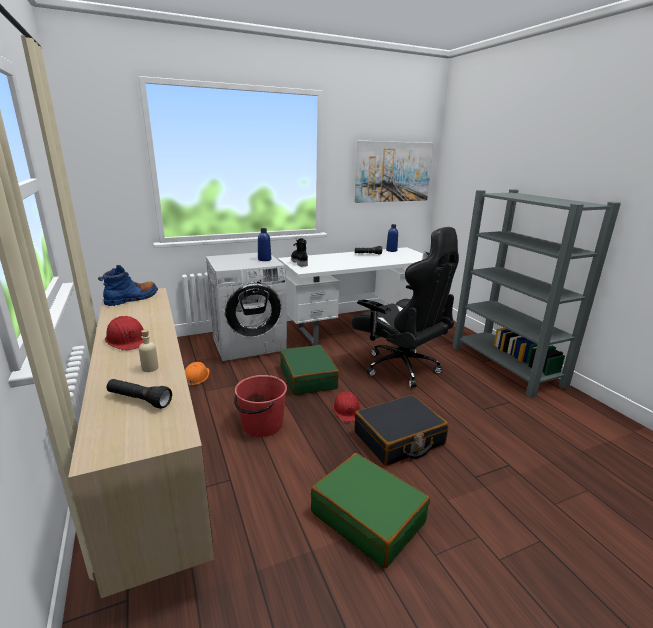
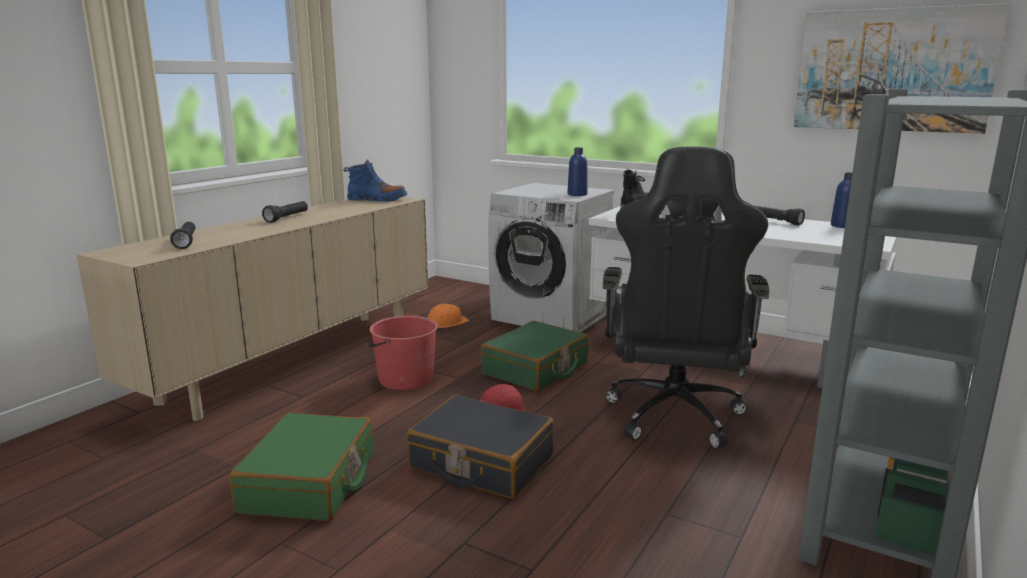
camera: 55 degrees right, 5 degrees down
red hard hat [105,316,144,351] -> black flashlight [262,201,308,223]
beige bottle [139,330,158,372] -> none

